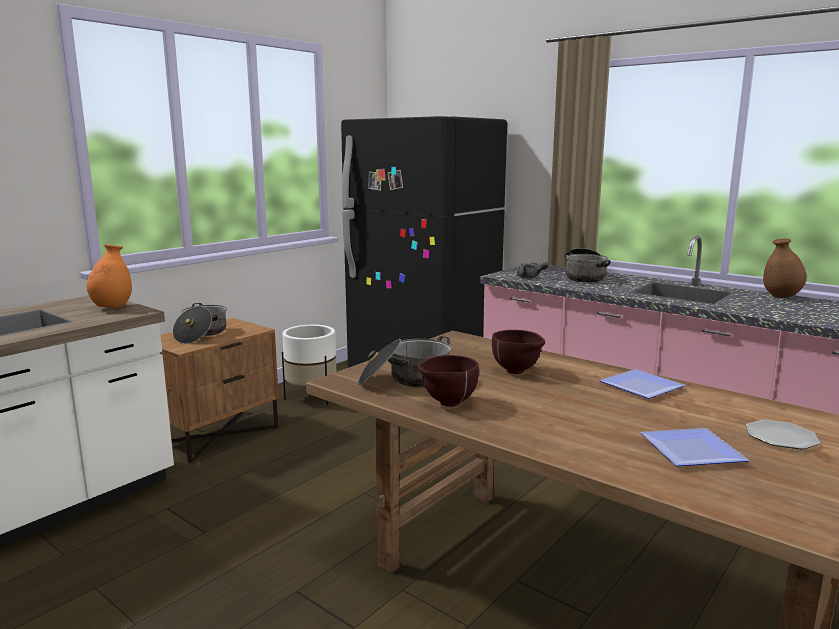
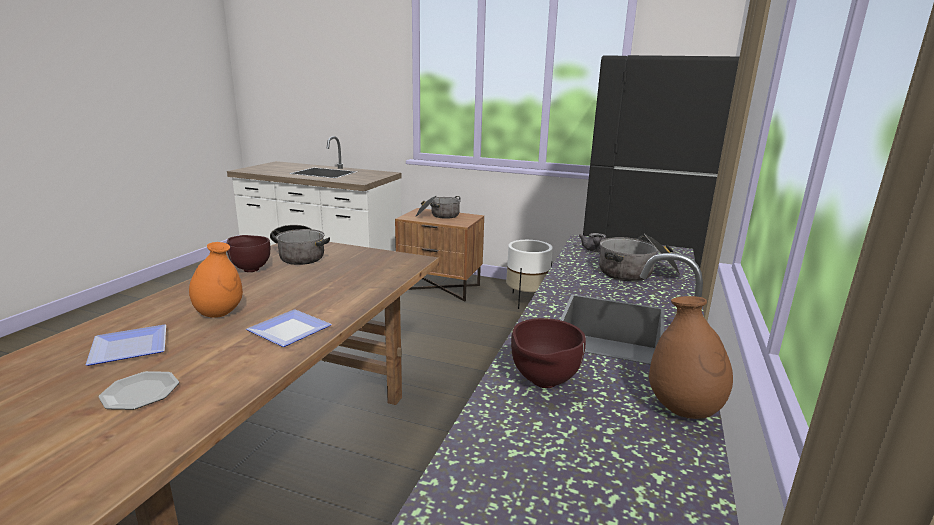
camera: 70 degrees right, 5 degrees up
orange vase [86,244,132,308] -> orange vase moved to [189,242,243,318]
brown bowl [492,330,545,374] -> brown bowl moved to [511,318,586,388]

